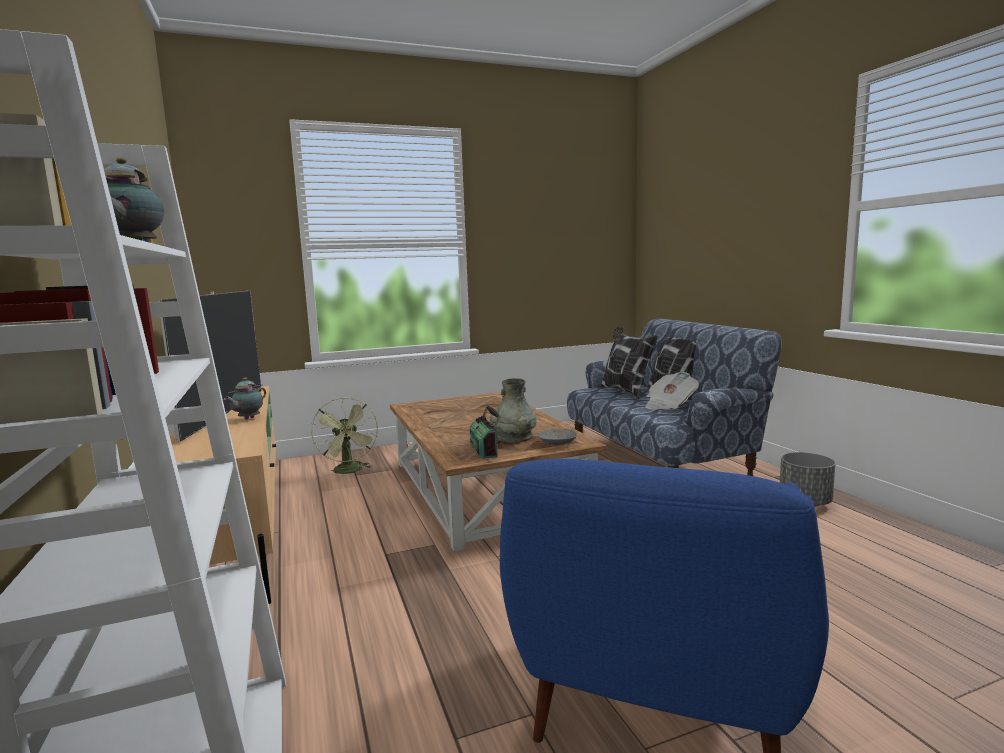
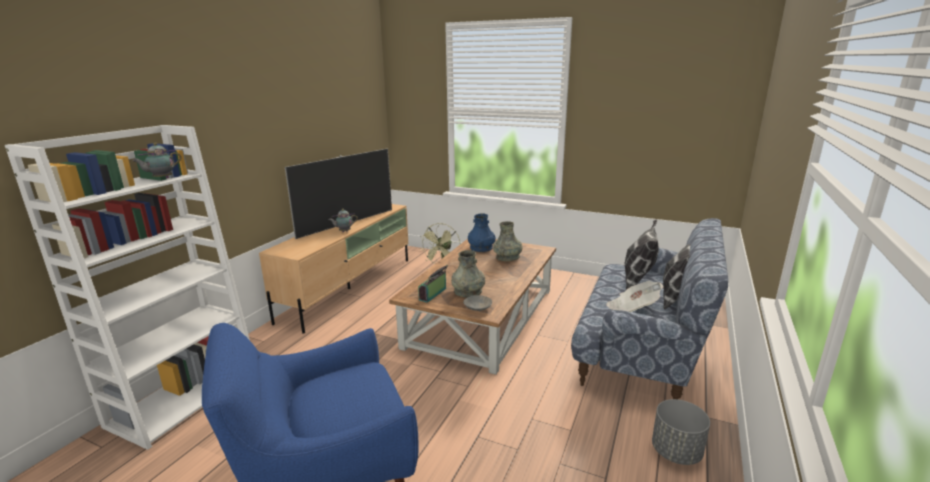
camera: 45 degrees right, 10 degrees up
none -> blue vase [468,213,496,252]
none -> grey vase [493,221,523,261]

